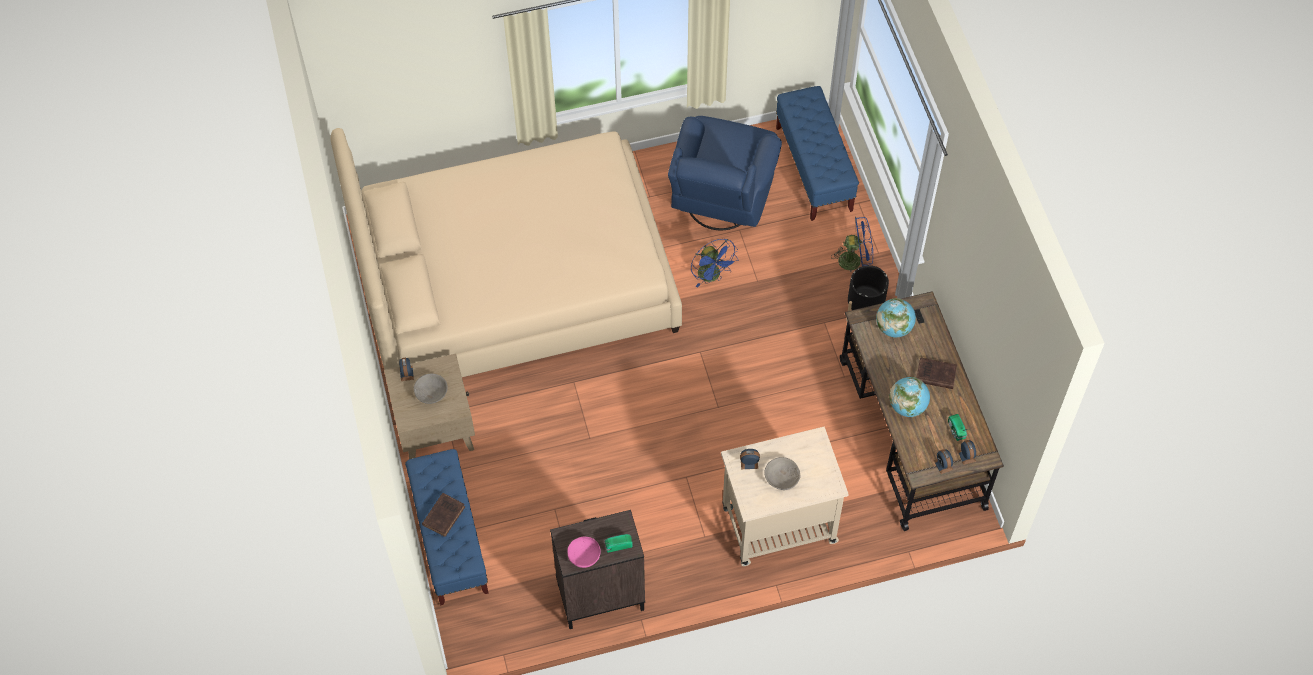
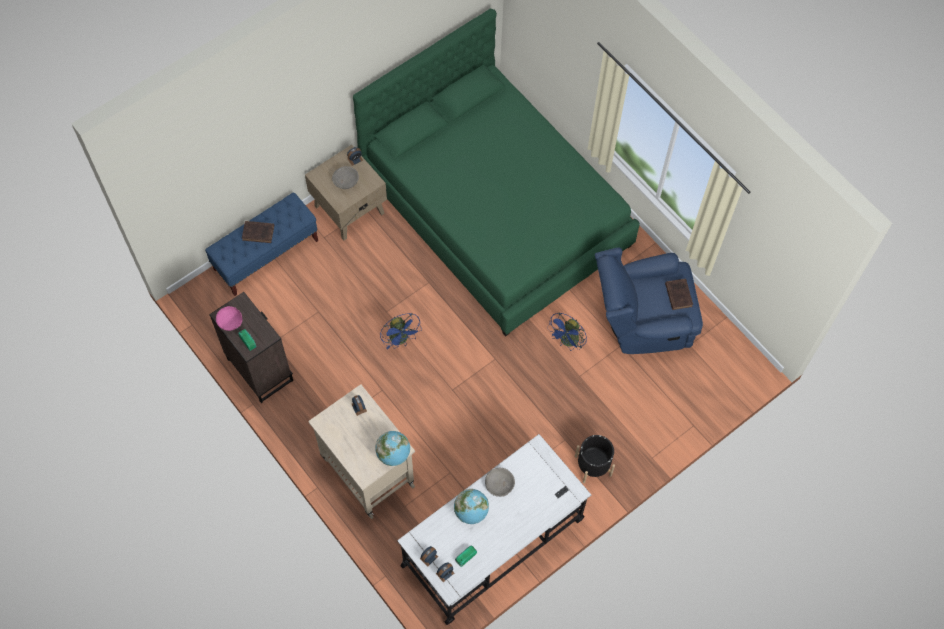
camera: 65 degrees right, 5 degrees up
beige bed [330,128,682,377] -> green bed [353,9,640,337]
grey bowl [764,457,801,490] -> grey bowl moved to [485,468,515,497]
blue bench [776,86,859,221] -> none
blue fan [831,217,873,272] -> blue fan moved to [380,313,422,349]
brown desk [840,291,1004,531] -> white desk [397,434,591,625]
globe [876,298,916,337] -> globe moved to [375,431,410,466]
brown book [916,357,957,389] -> brown book moved to [665,278,693,310]

